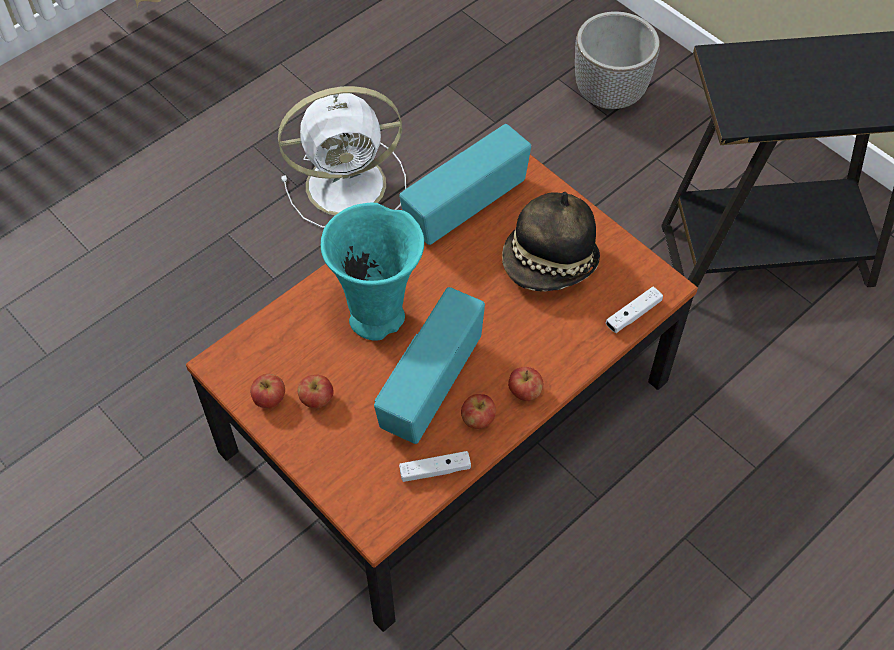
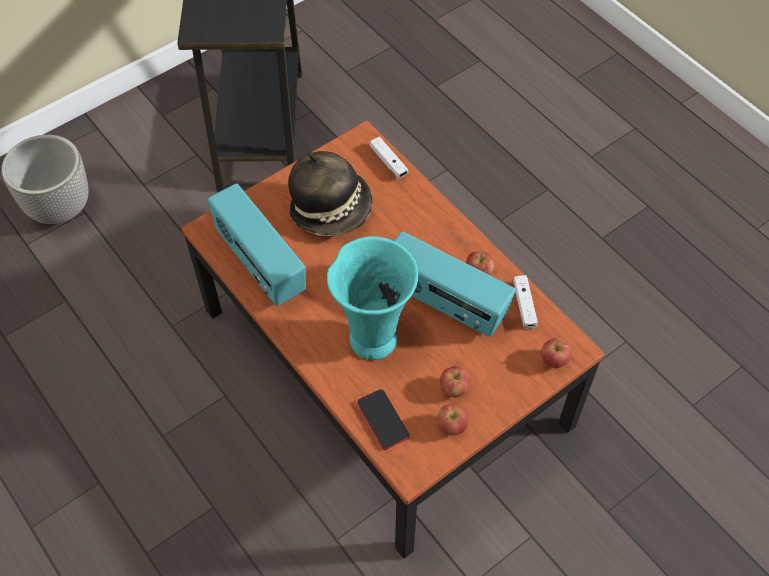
camera: 85 degrees left, 0 degrees up
white fan [278,86,406,228] -> none
apple [508,367,543,401] -> apple moved to [541,338,572,369]
none -> phone [357,389,410,450]

